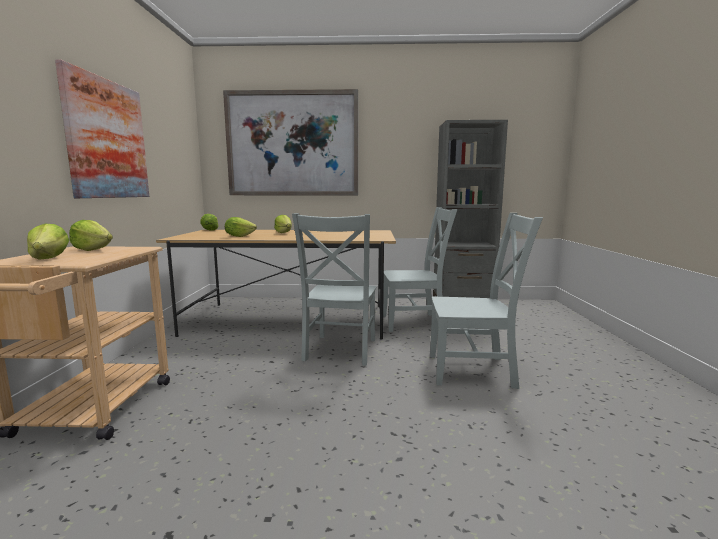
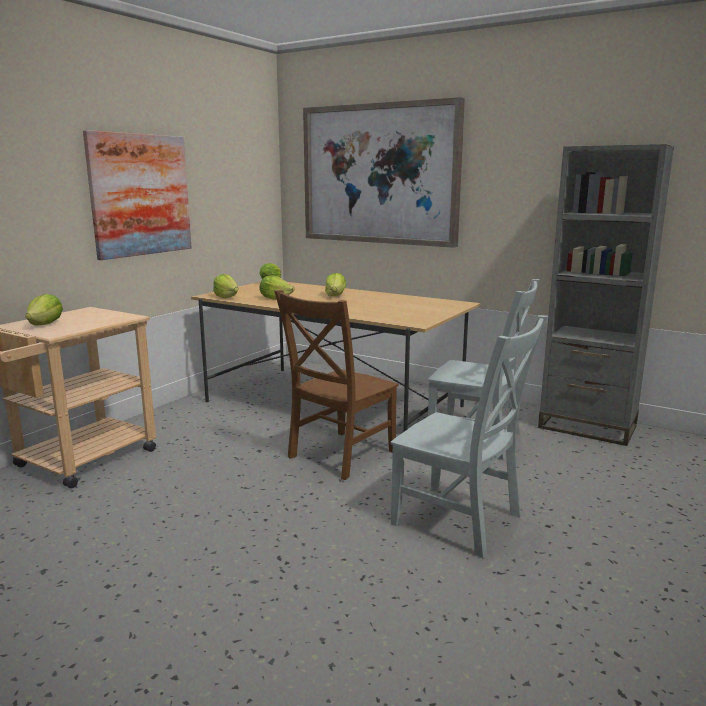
camera: 30 degrees right, 5 degrees up
lettuce [69,220,113,251] -> lettuce moved to [213,274,238,298]
grey chair [292,213,377,366] -> brown chair [274,290,399,480]

